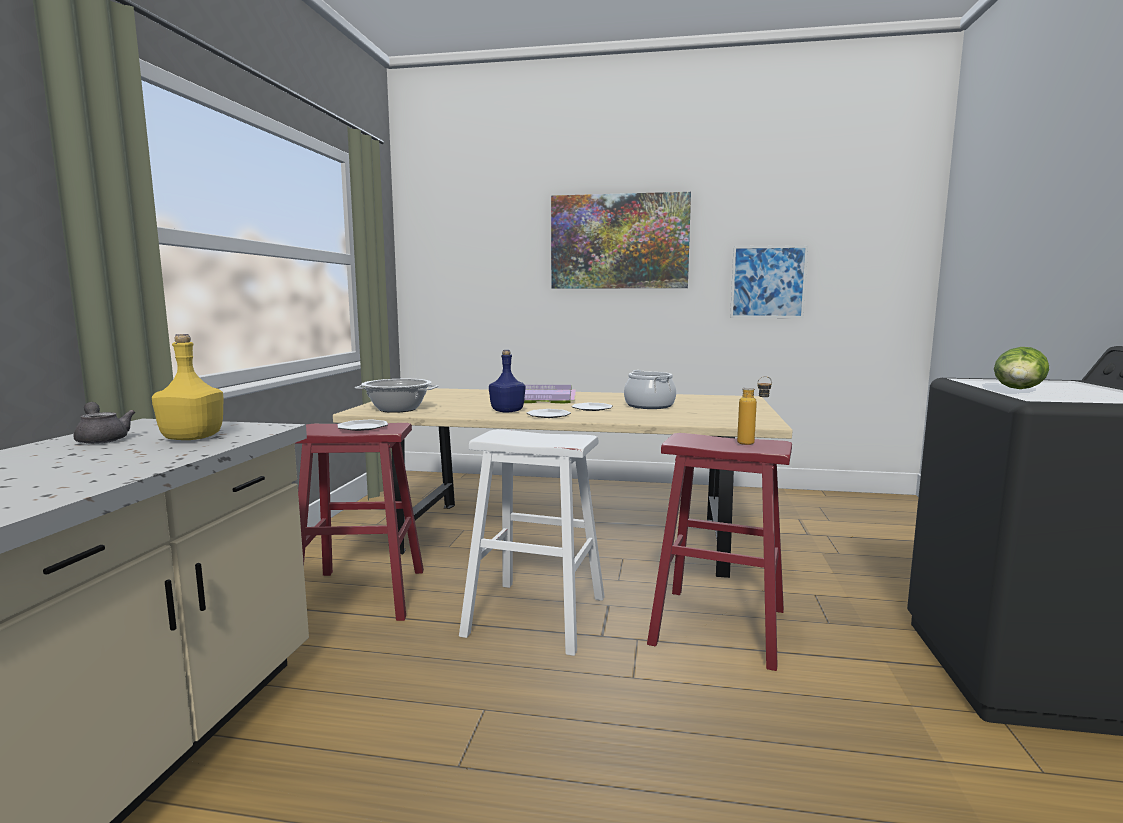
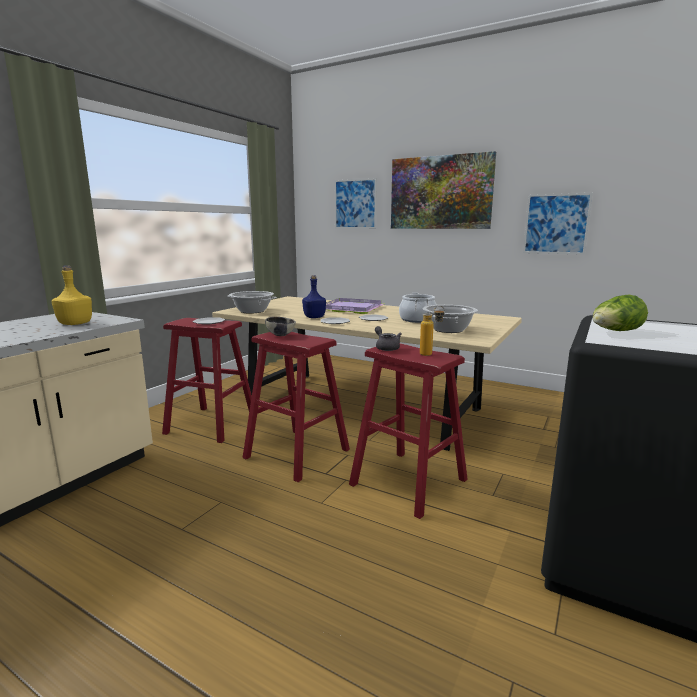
camera: 20 degrees right, 5 degrees up
grey teapot [74,402,135,444] -> grey teapot moved to [375,326,402,351]
white stool [459,429,605,656] -> red stool [243,332,350,482]
none -> bowl [265,317,296,336]
none -> picture [335,178,377,229]
none -> cooking pot [423,305,478,333]

